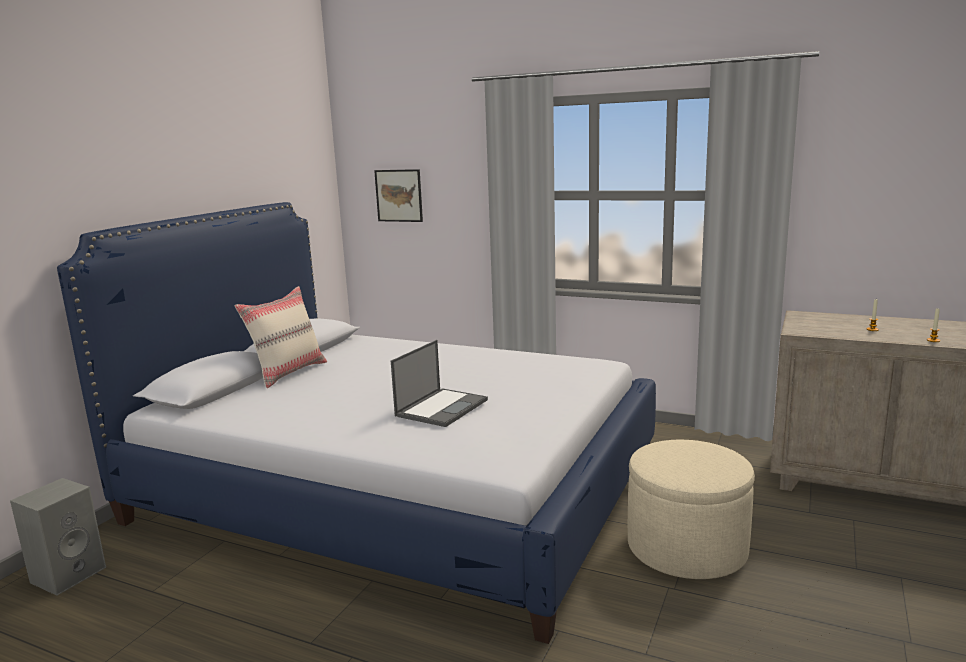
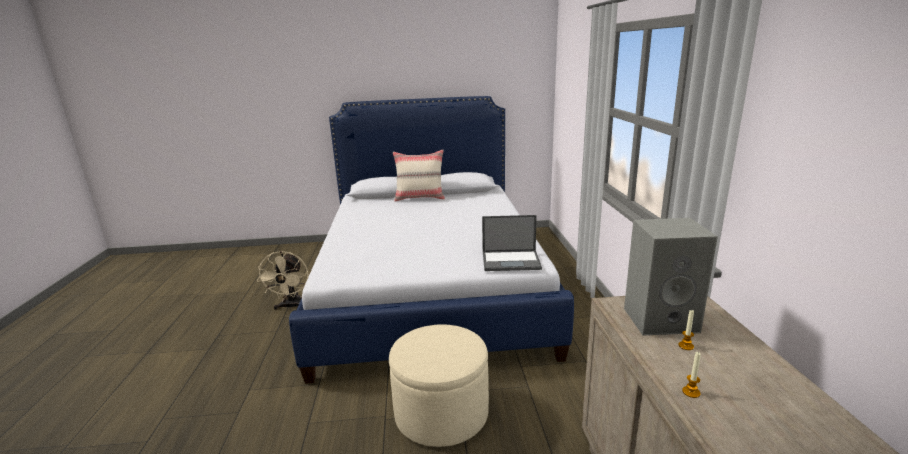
camera: 60 degrees right, 5 degrees up
grey speaker [10,478,106,596] -> grey speaker moved to [624,218,718,336]
picture [374,169,423,222] -> none
laptop [391,340,488,427] -> laptop moved to [482,215,542,271]
none -> beige fan [257,251,309,310]

